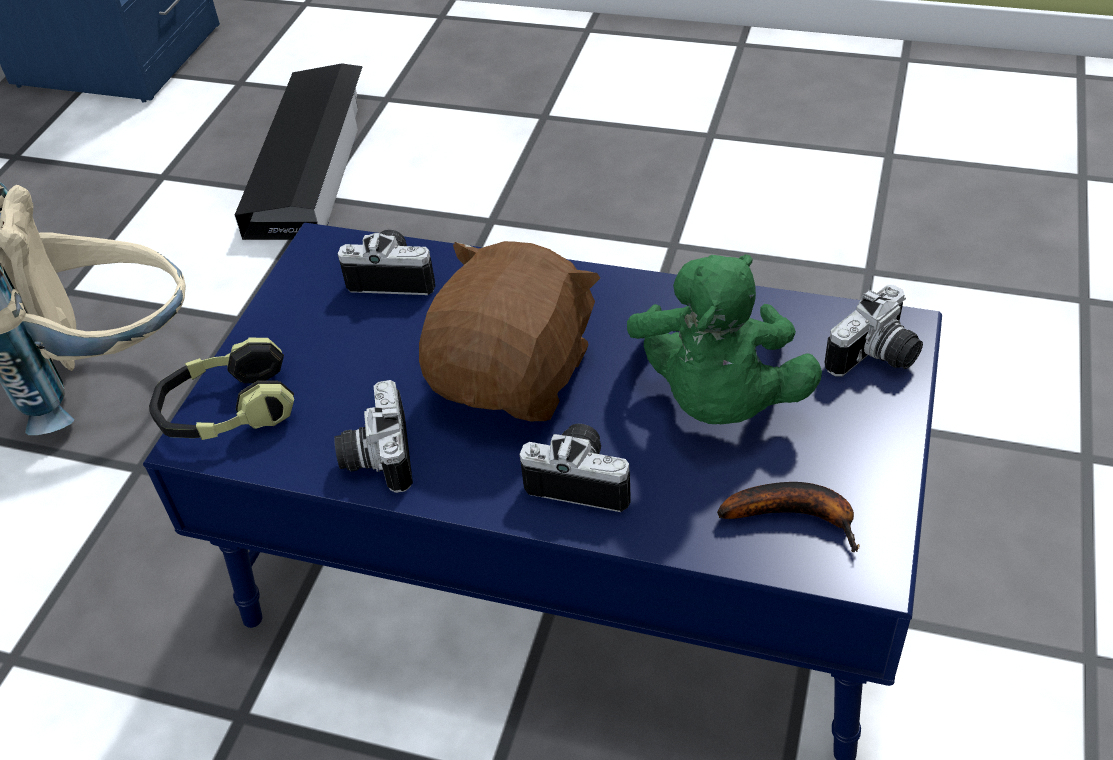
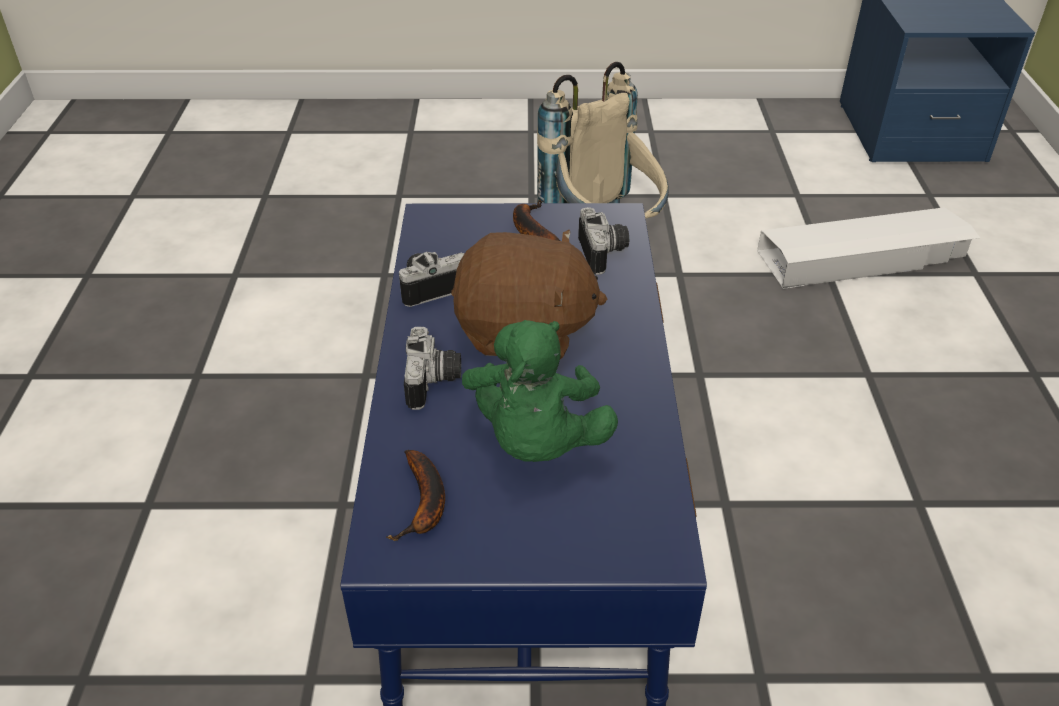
camera: 70 degrees right, 5 degrees down
headphones [149,338,294,440] -> none
black storage box [235,64,363,240] -> white storage box [757,207,980,289]
green plush toy [627,254,822,424] -> green plush toy turned 75 degrees counterclockwise [462,320,618,462]
camera [825,285,923,377] -> none
none -> banana [513,200,560,241]

